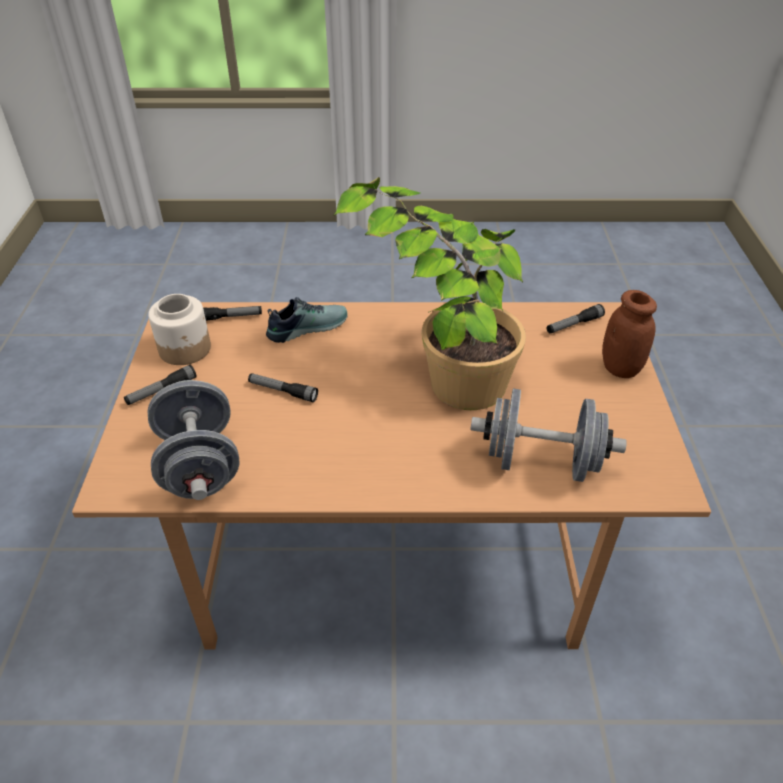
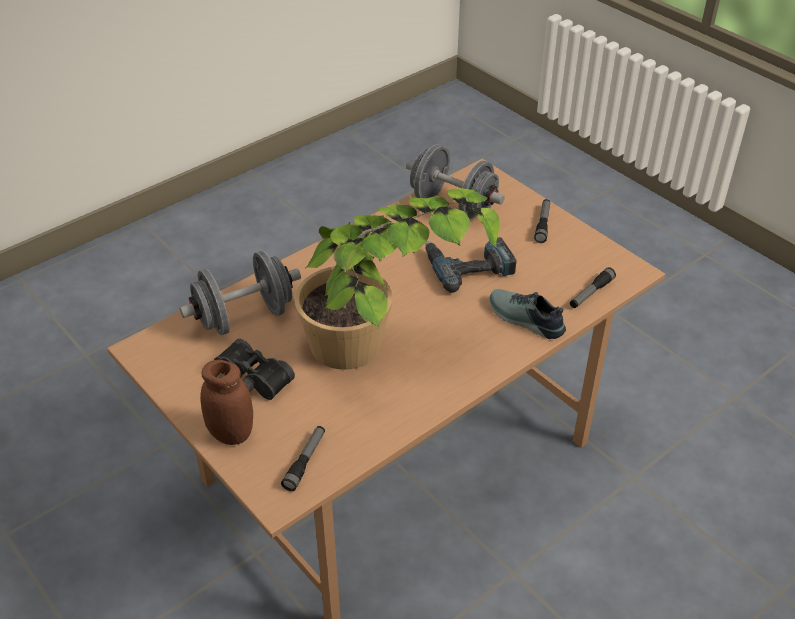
camera: 140 degrees right, 0 degrees up
jar [148,294,211,365] -> none
flashlight [248,373,318,402] -> power drill [425,237,517,293]
shoe [266,297,348,343] -> shoe turned 105 degrees clockwise [489,289,566,339]
none -> black binoculars [214,339,295,400]

